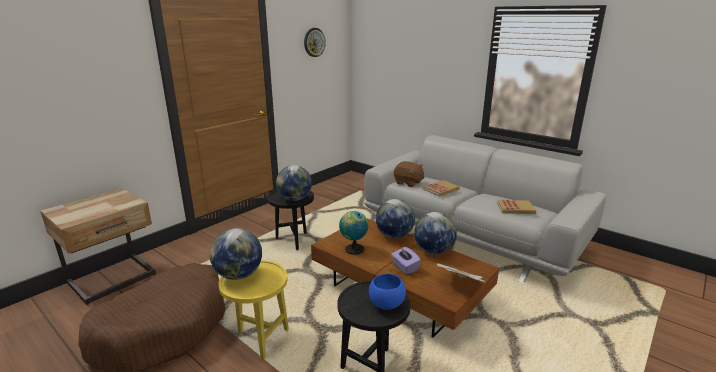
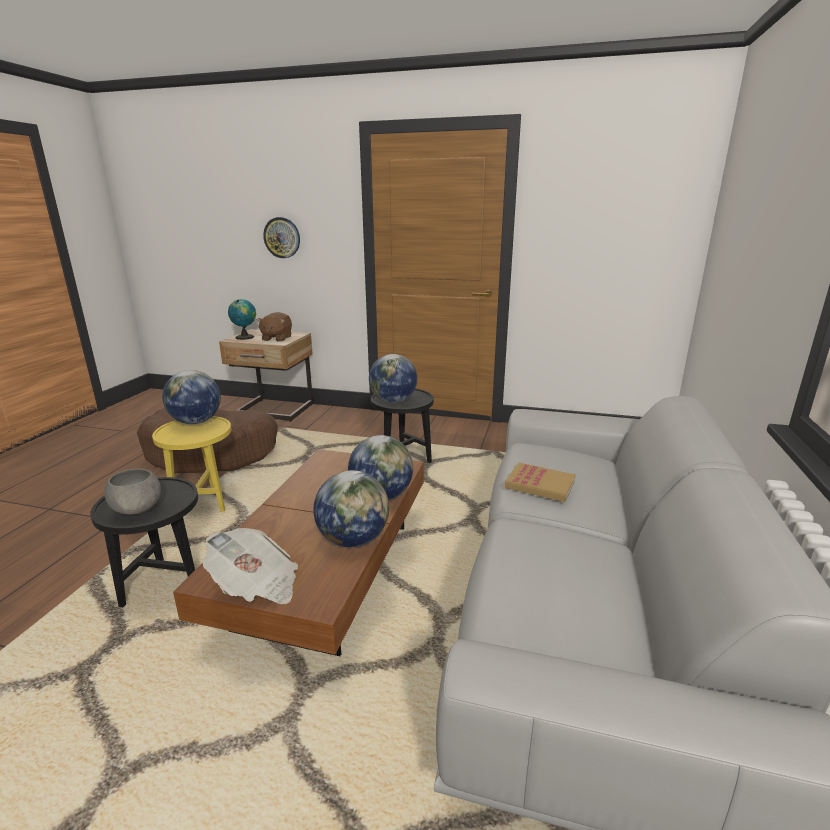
camera: 65 degrees right, 0 degrees up
wall clock [304,28,326,57] -> wall clock moved to [263,217,300,258]
globe [339,211,368,255] -> globe moved to [228,299,256,340]
blue bowl [369,274,406,310] -> grey bowl [104,469,161,515]
purple tissue box [391,247,421,275] -> none
brown plush toy [394,161,425,187] -> brown plush toy moved to [257,312,292,342]
book [497,200,536,214] -> none

